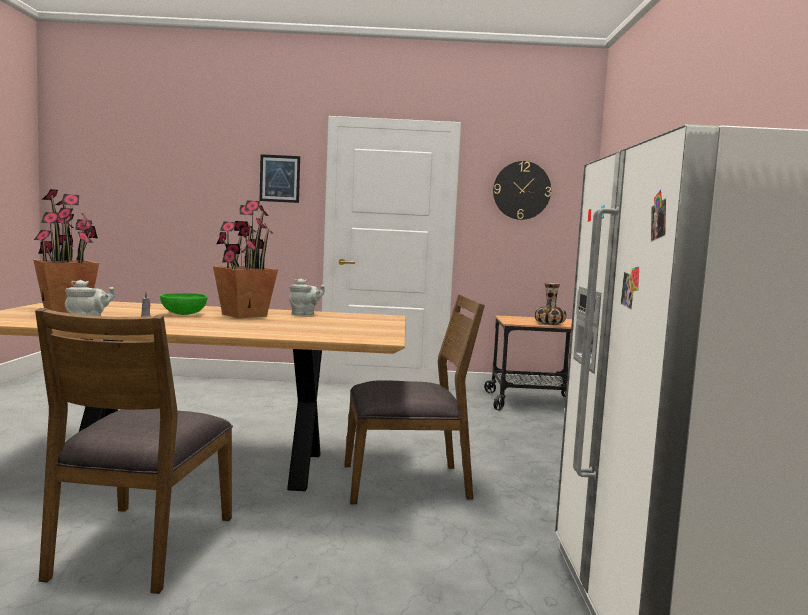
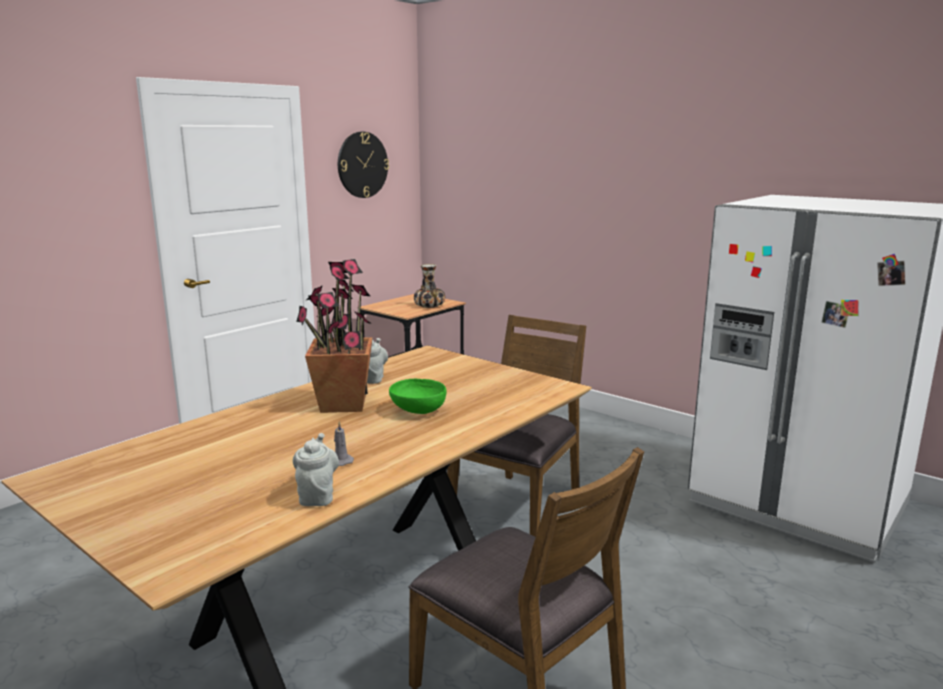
camera: 50 degrees left, 10 degrees up
potted plant [33,189,99,313] -> none
green bowl [160,293,207,315] -> green bowl moved to [389,379,446,414]
picture [260,154,300,203] -> none

